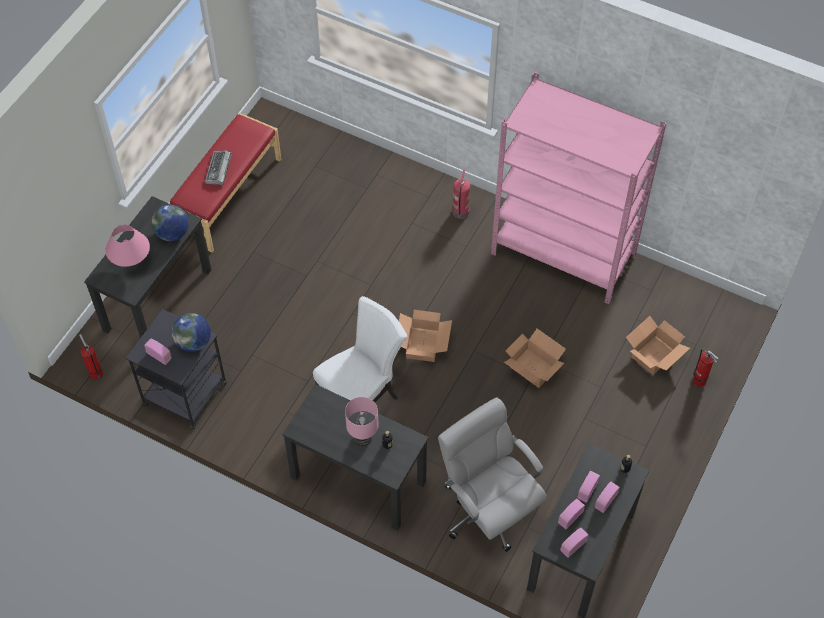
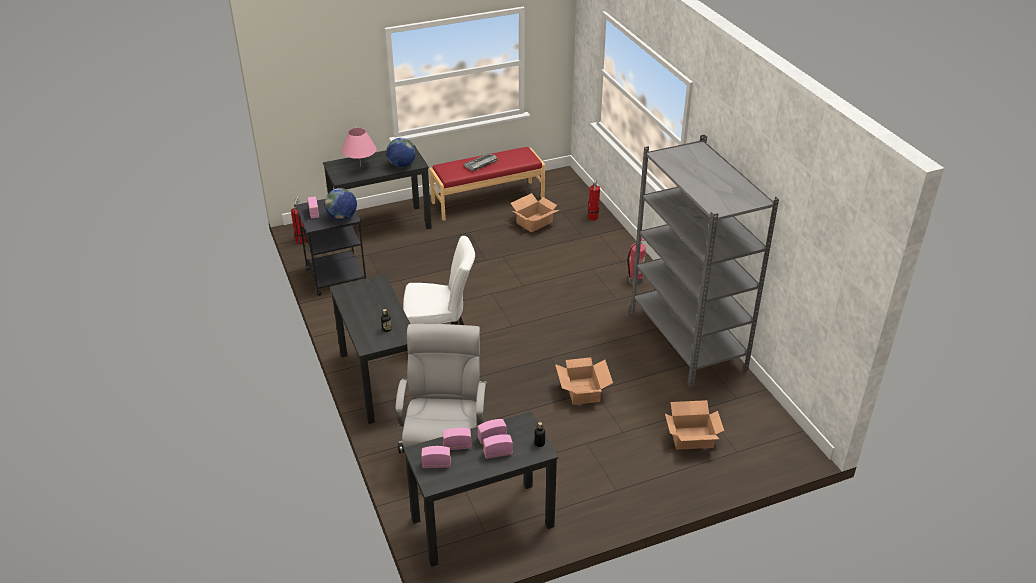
camera: 40 degrees right, 20 degrees down
pink table lamp [345,397,379,446] -> none
cardboard box [399,310,452,362] -> cardboard box moved to [511,193,559,233]
pink bookcase [491,72,666,304] -> grey bookcase [630,134,779,387]
fire extinguisher [693,349,719,387] -> fire extinguisher moved to [588,180,600,221]

